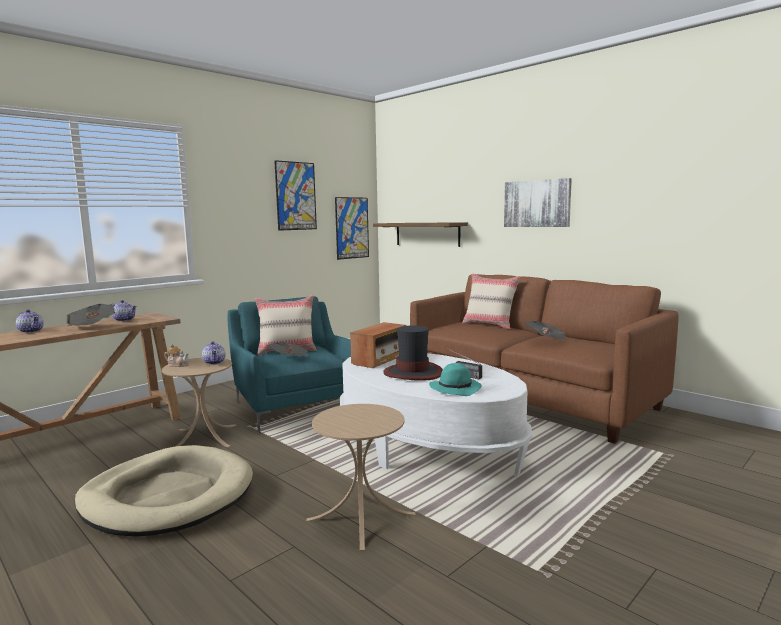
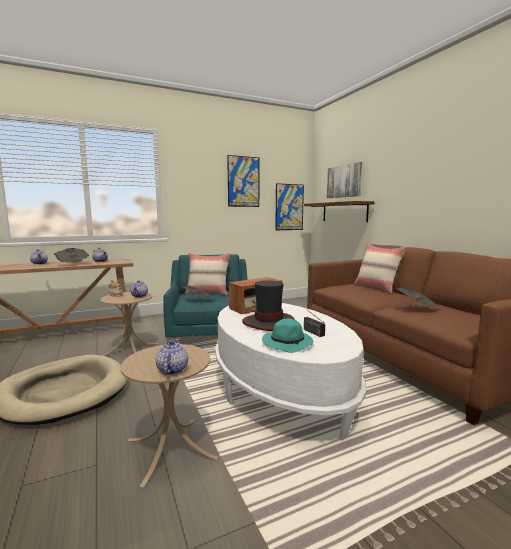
camera: 20 degrees right, 0 degrees up
picture [504,178,572,227] -> picture moved to [327,162,362,198]
none -> teapot [156,339,188,375]

